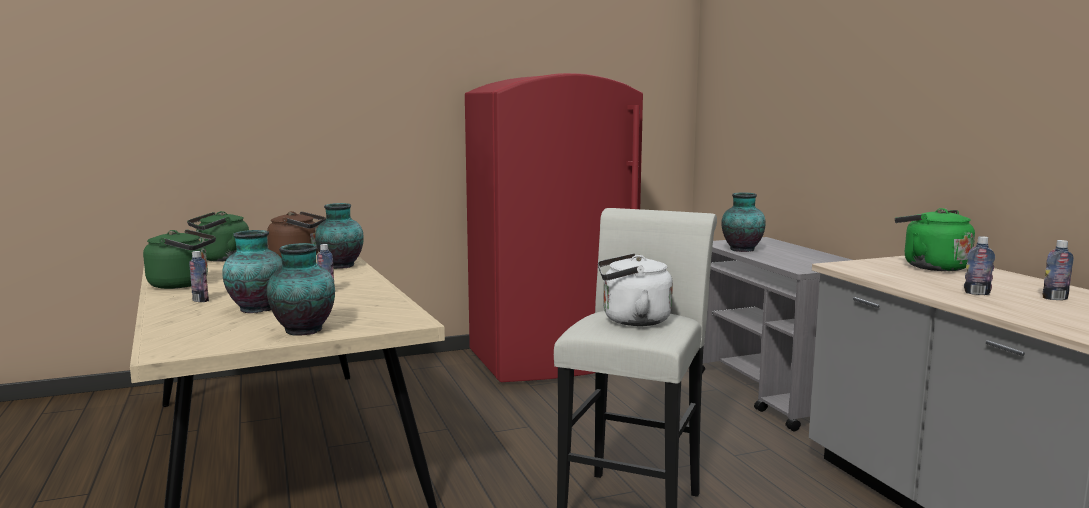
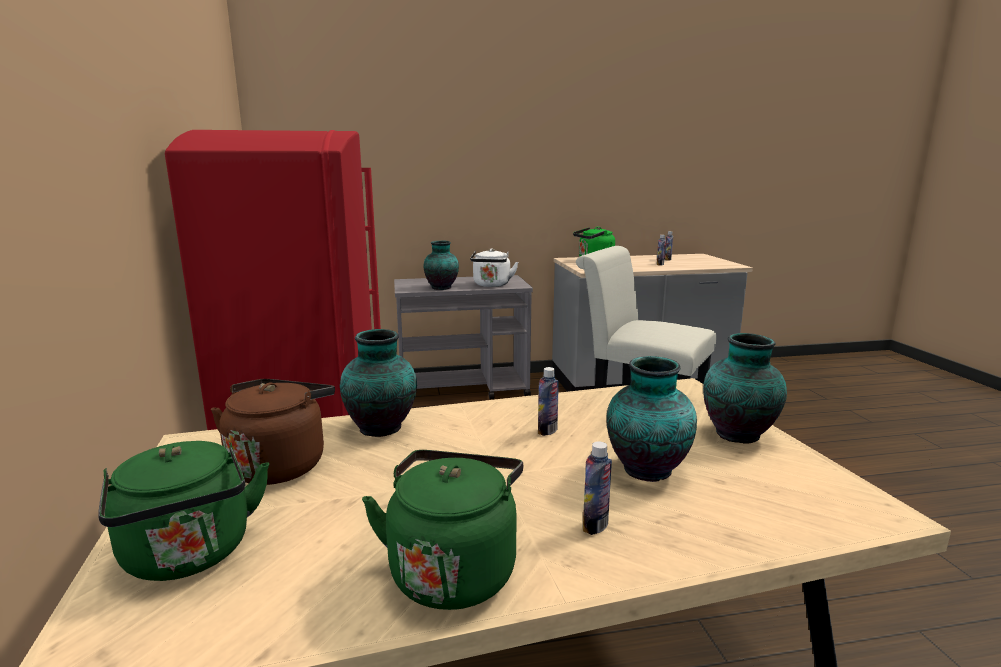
camera: 80 degrees left, 5 degrees up
white kettle [598,253,673,326] -> white kettle moved to [470,248,518,287]

